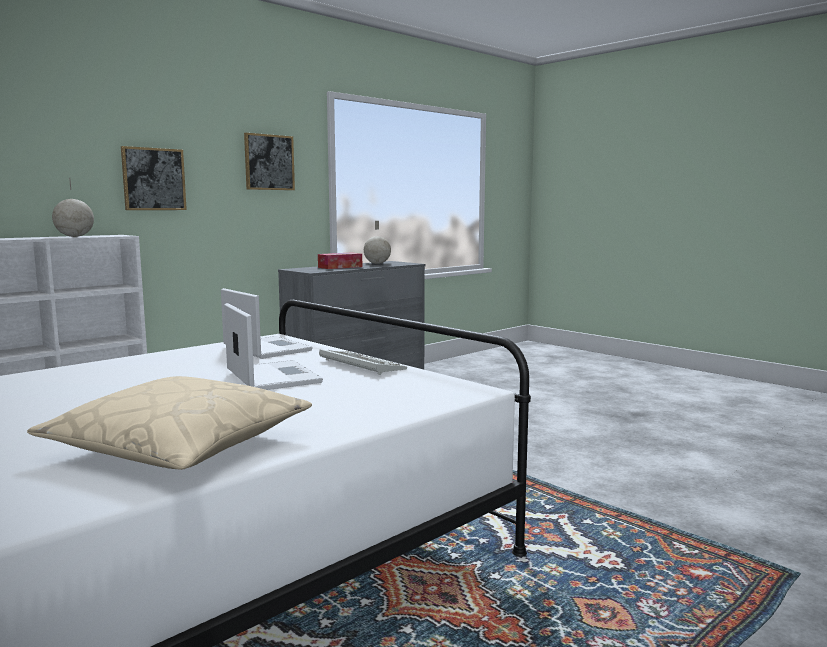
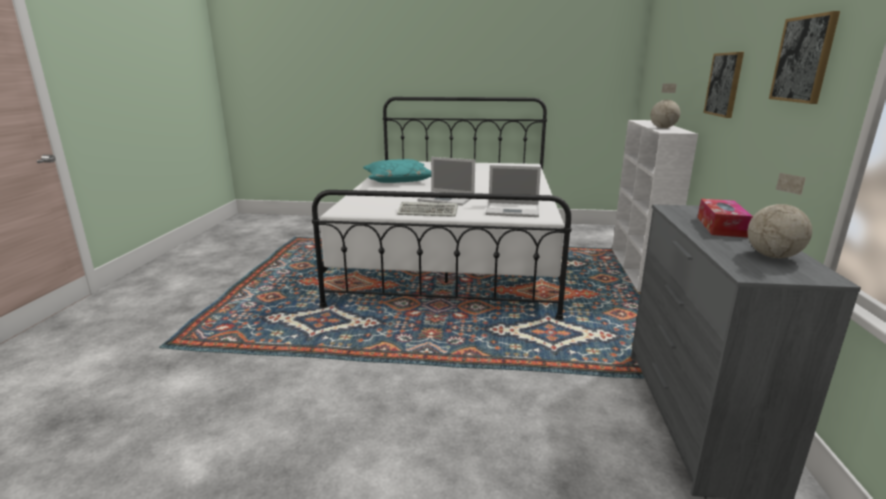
camera: 140 degrees right, 10 degrees up
beige pillow [27,376,312,470] -> turquoise pillow [363,159,431,183]

